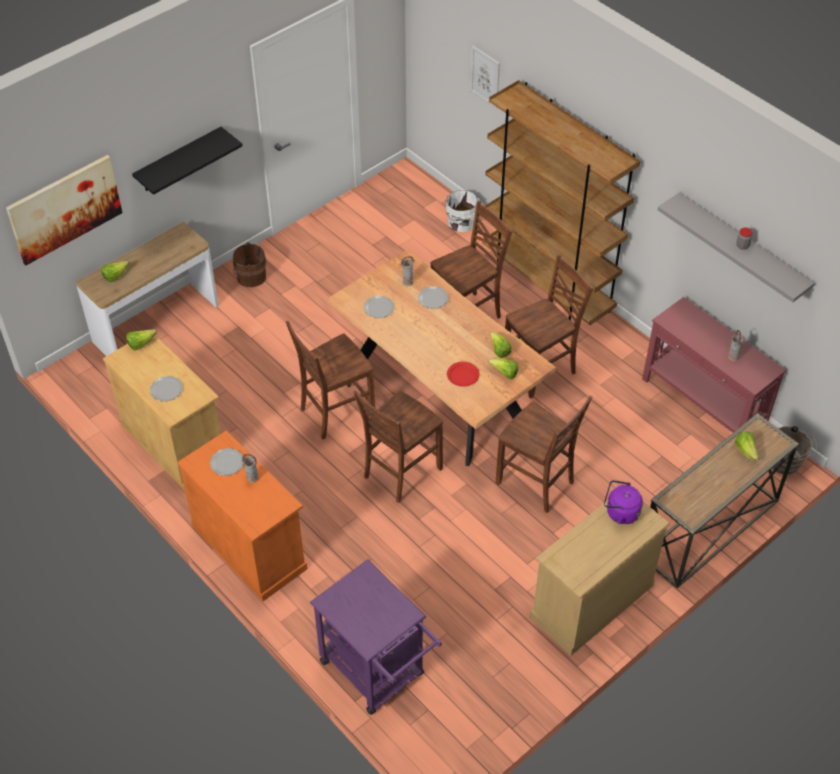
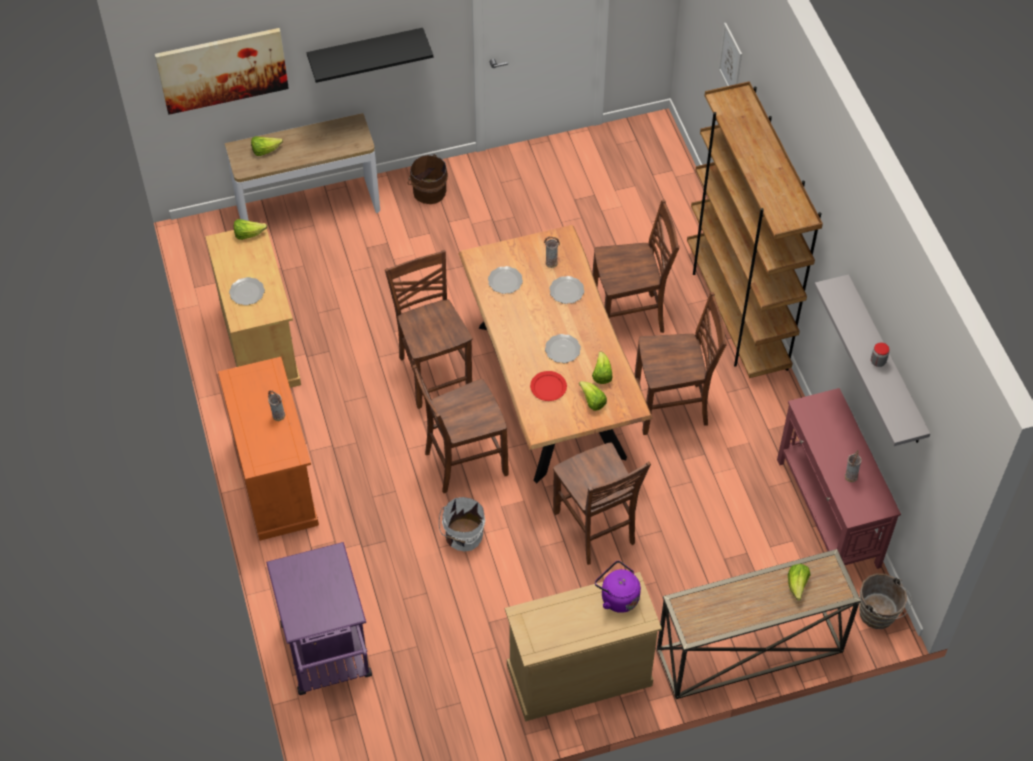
camera: 25 degrees right, 5 degrees up
plate [210,448,244,476] -> plate moved to [545,334,581,363]
brown chair [286,321,375,440] -> brown chair turned 75 degrees clockwise [385,250,472,409]
white bucket [445,190,479,232] -> white bucket moved to [439,497,485,552]

